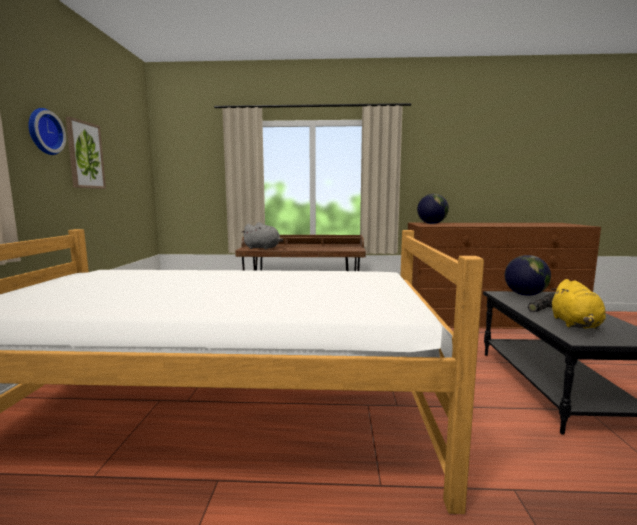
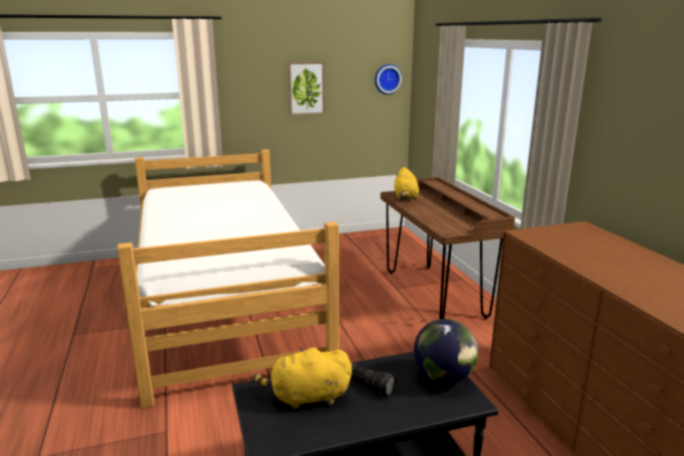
camera: 70 degrees right, 10 degrees up
wall clock [28,108,66,155] -> wall clock moved to [375,64,402,95]
grey plush toy [242,222,283,249] -> yellow plush toy [394,167,419,200]
globe [417,194,449,224] -> none

